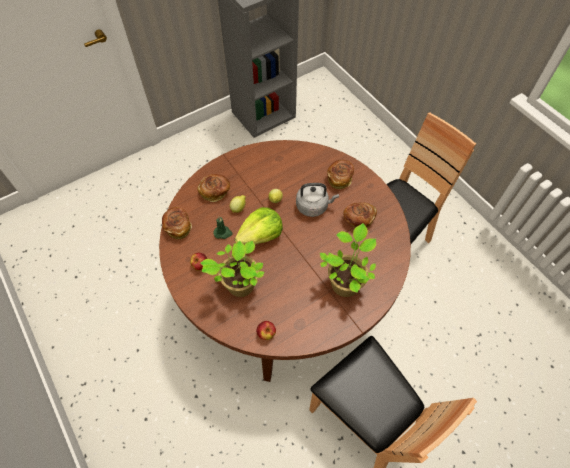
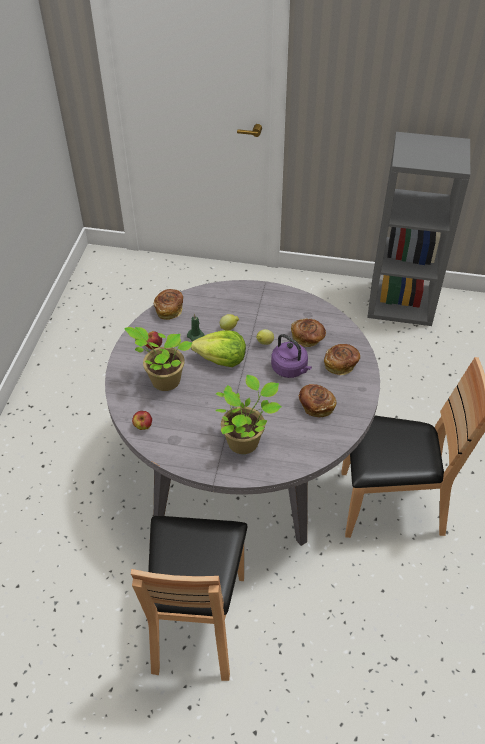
camera: 45 degrees right, 10 degrees down
brown dining table [159,140,411,382] -> grey dining table [105,280,380,546]
bread [197,174,230,202] -> bread moved to [291,318,326,347]
grey kettle [296,183,339,217] -> purple kettle [271,334,312,378]

